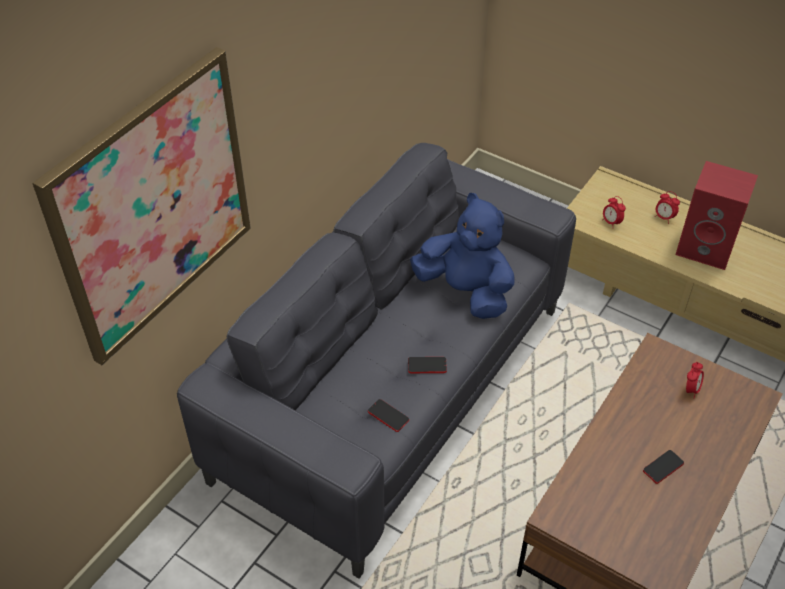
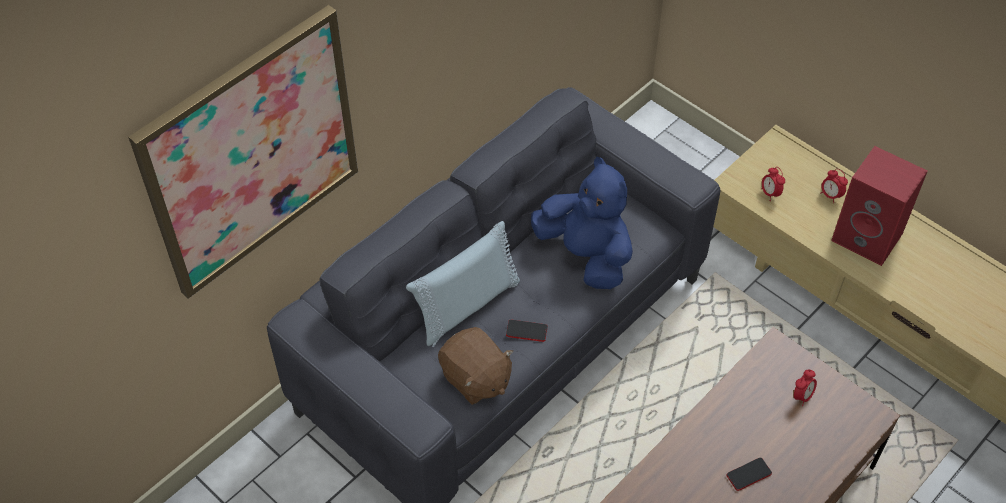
camera: 10 degrees right, 5 degrees up
phone [368,399,409,432] -> brown plush toy [438,327,513,405]
none -> blue pillow [406,221,520,347]

